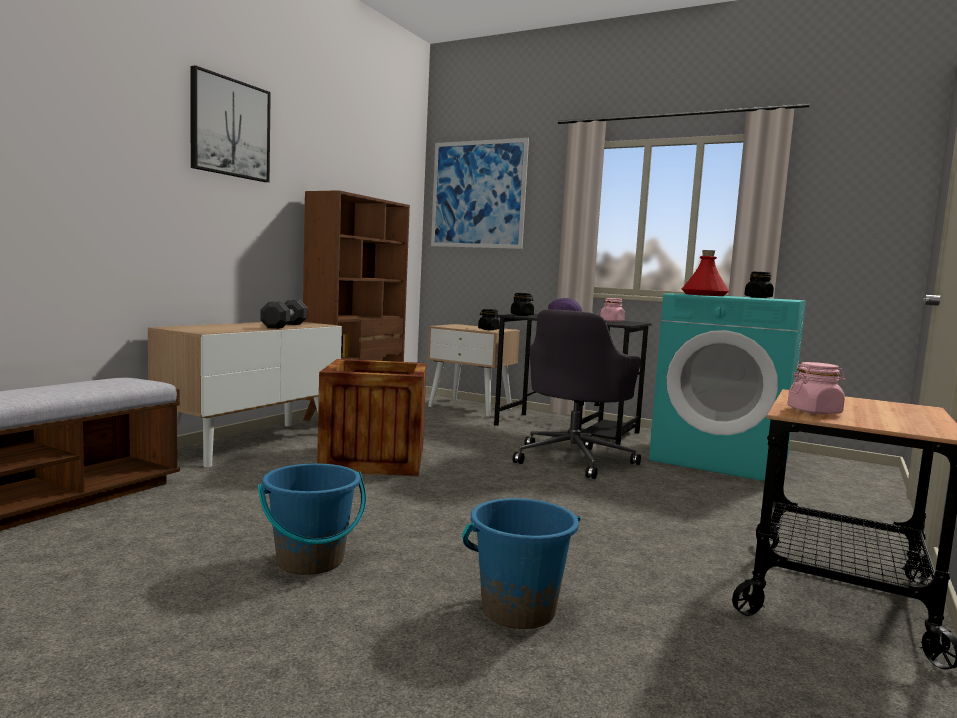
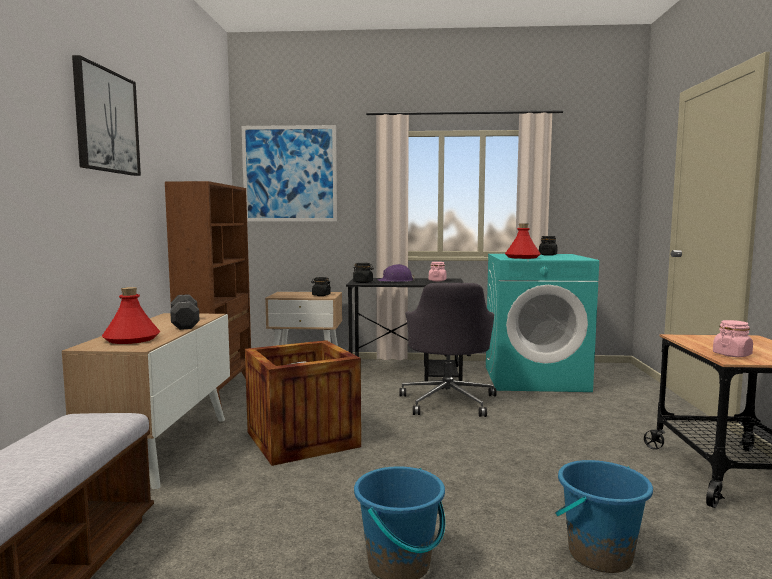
camera: 25 degrees left, 0 degrees up
none -> red bottle [102,287,160,344]

